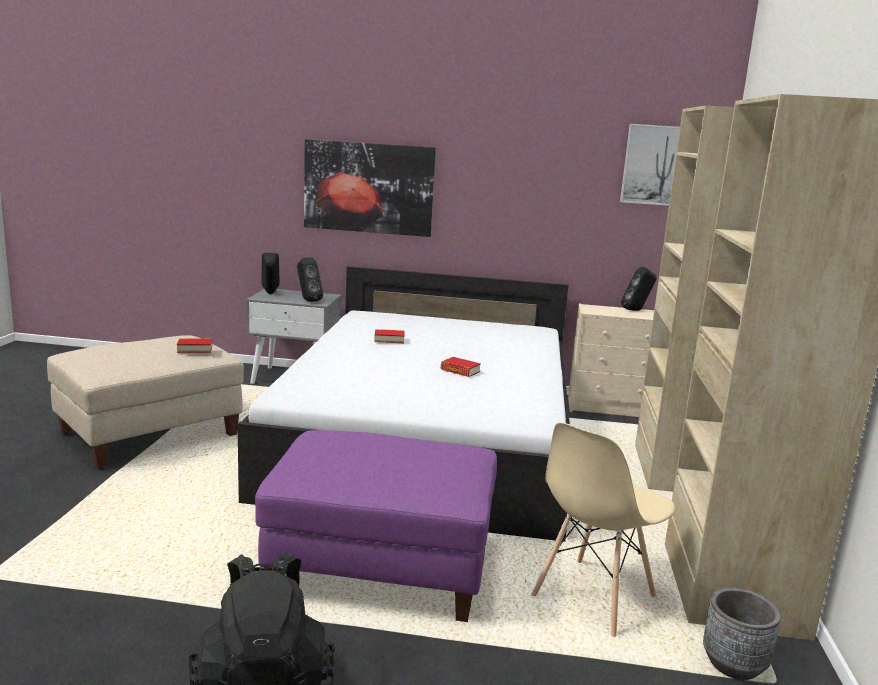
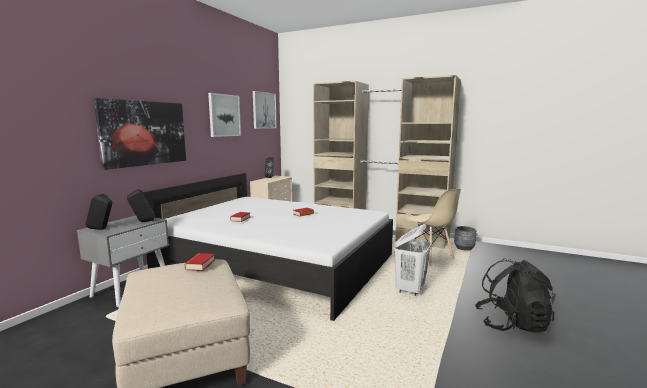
camera: 70 degrees left, 5 degrees down
purple ottoman [255,430,497,622] -> white laundry basket [394,224,432,296]
none -> picture [208,93,241,137]

